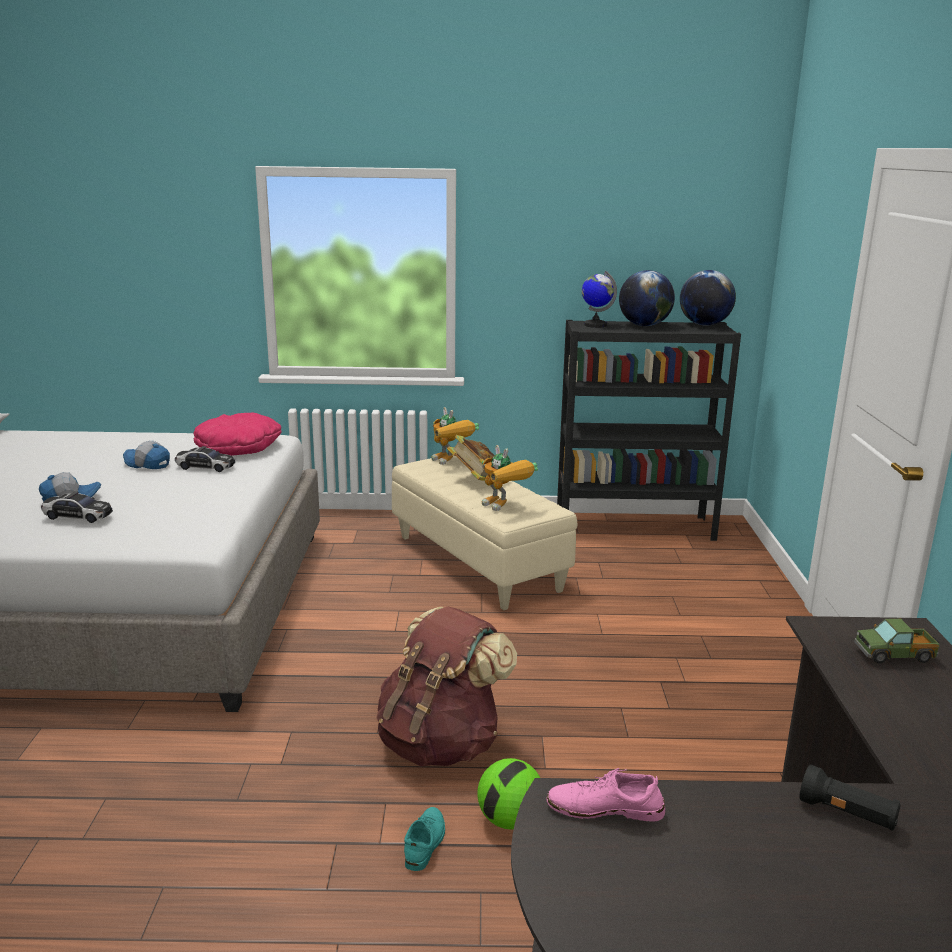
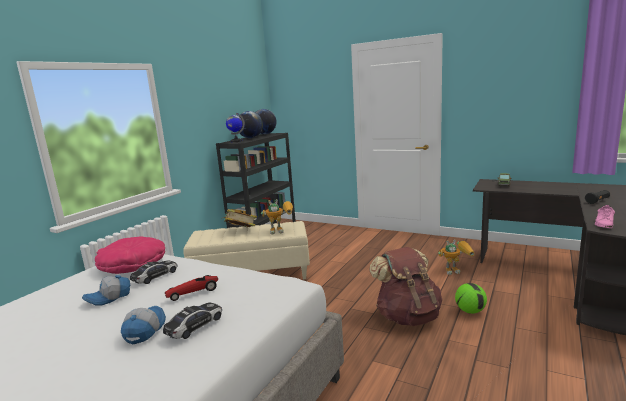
camera: 60 degrees left, 5 degrees down
turquoise shoe [404,807,445,871] -> none
toy robot [432,407,479,465] -> toy robot moved to [438,239,475,275]
none -> toy car [165,275,218,301]

